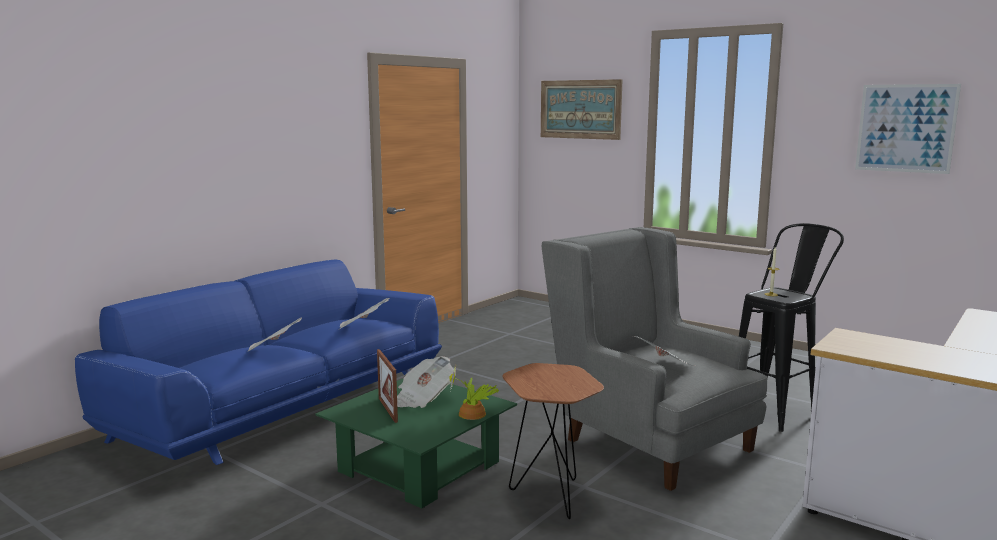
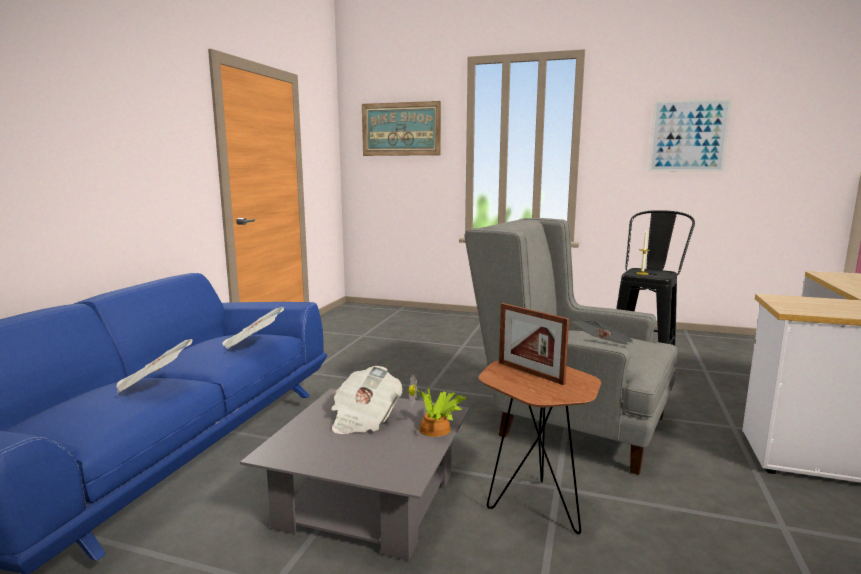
camera: 20 degrees left, 0 degrees up
green coffee table [316,379,517,508] -> grey coffee table [240,389,470,561]
picture frame [377,349,398,423] -> picture frame moved to [499,303,569,385]

